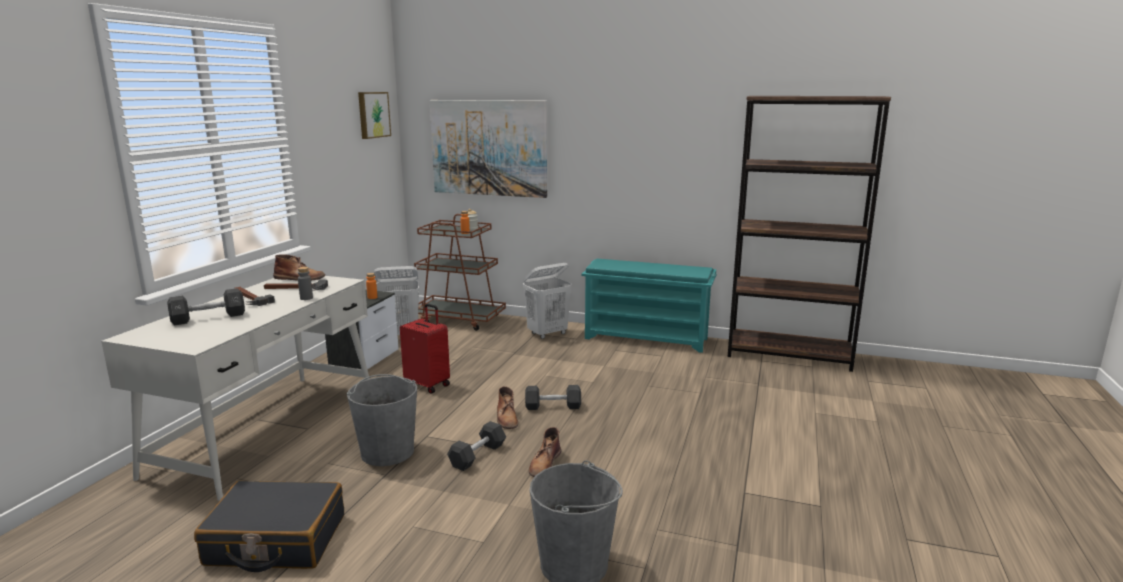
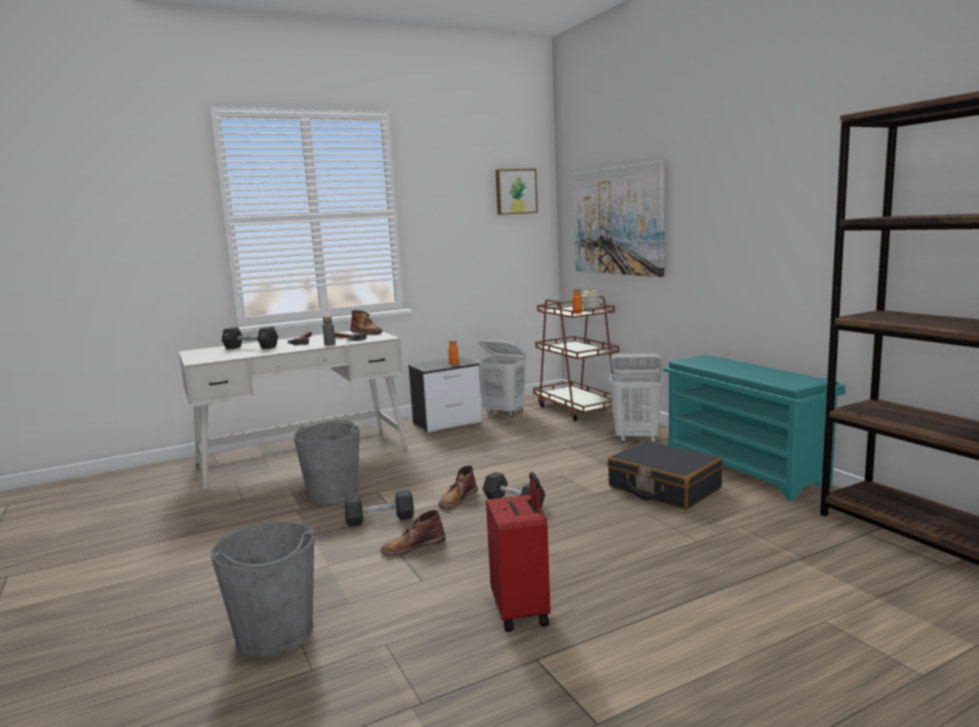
camera: 45 degrees right, 5 degrees down
black suitcase [194,480,344,572] -> black suitcase moved to [607,440,723,510]
red suitcase [400,304,450,394] -> red suitcase moved to [486,472,551,632]

